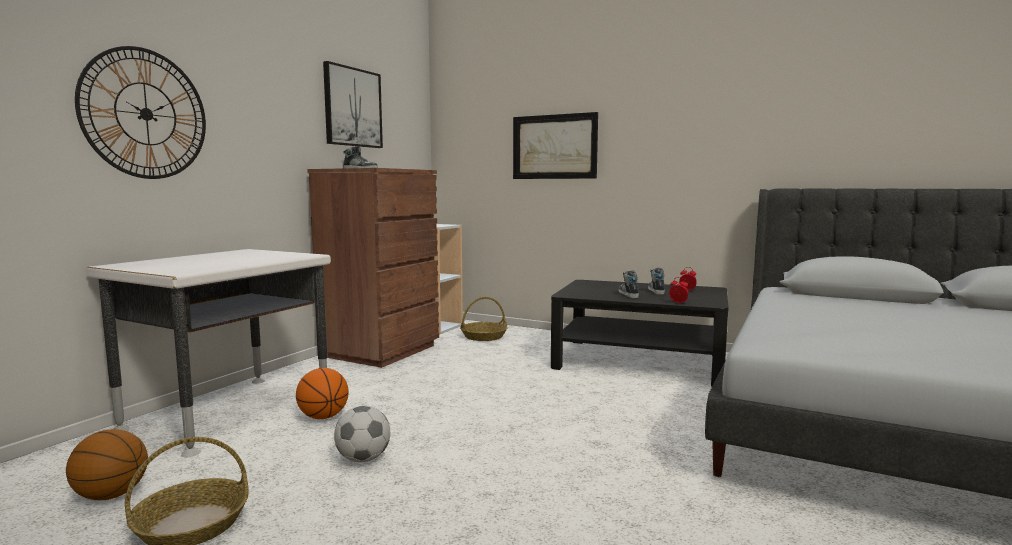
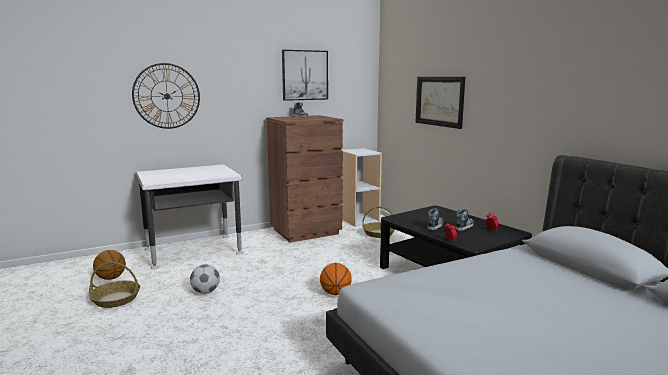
camera: 35 degrees right, 5 degrees up
basketball [296,368,349,419] -> basketball moved to [320,263,352,295]

